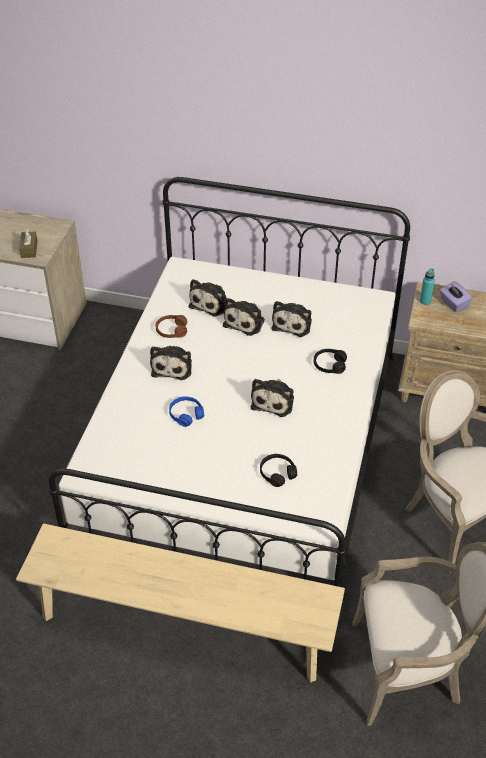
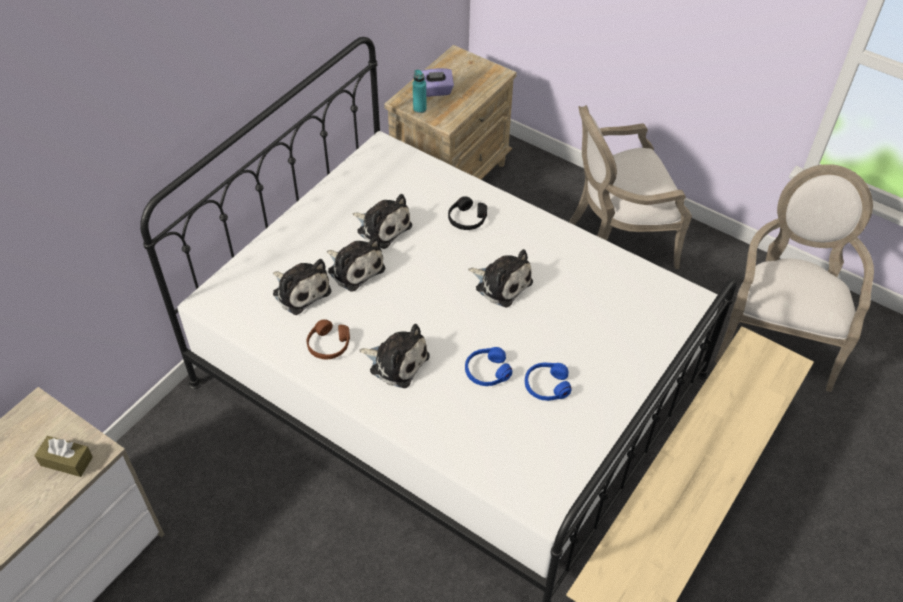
camera: 70 degrees left, 5 degrees up
black headphones [260,454,297,487] -> none
none -> blue headphones [525,363,572,401]

